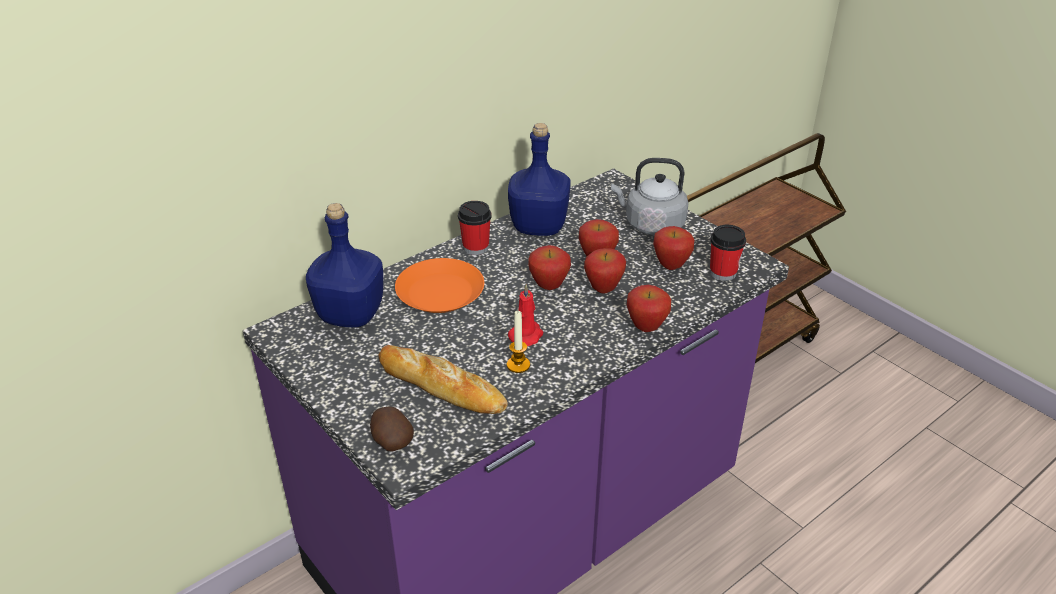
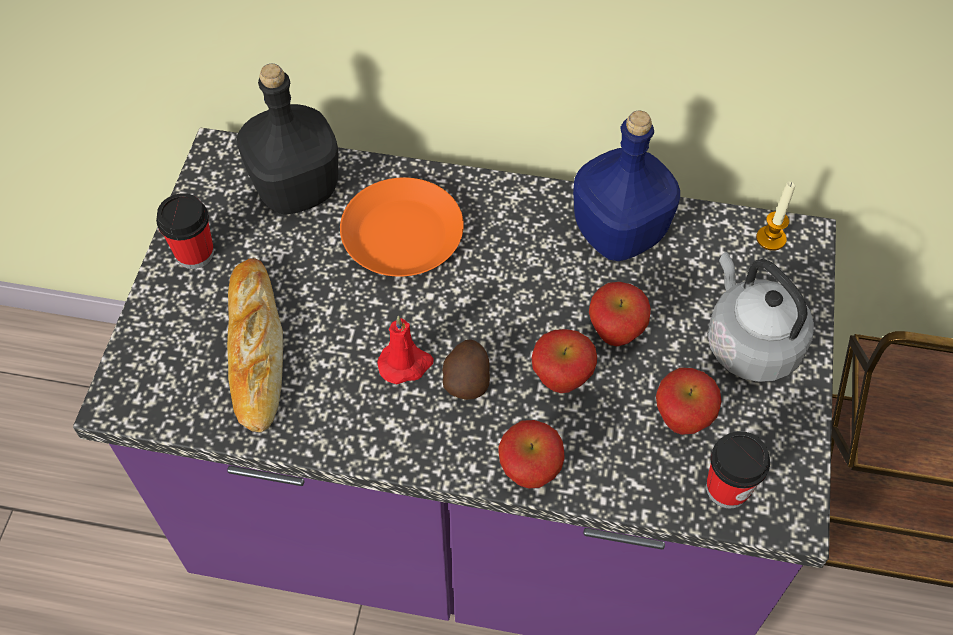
camera: 50 degrees right, 20 degrees up
blue bottle [306,203,383,327] -> black bottle [237,64,338,215]
potato [370,406,414,452] -> potato moved to [442,339,490,400]
cup [458,201,491,255] -> cup moved to [156,193,214,269]
candle [507,311,530,373] -> candle moved to [756,182,795,251]
apple [528,245,571,290] -> none

